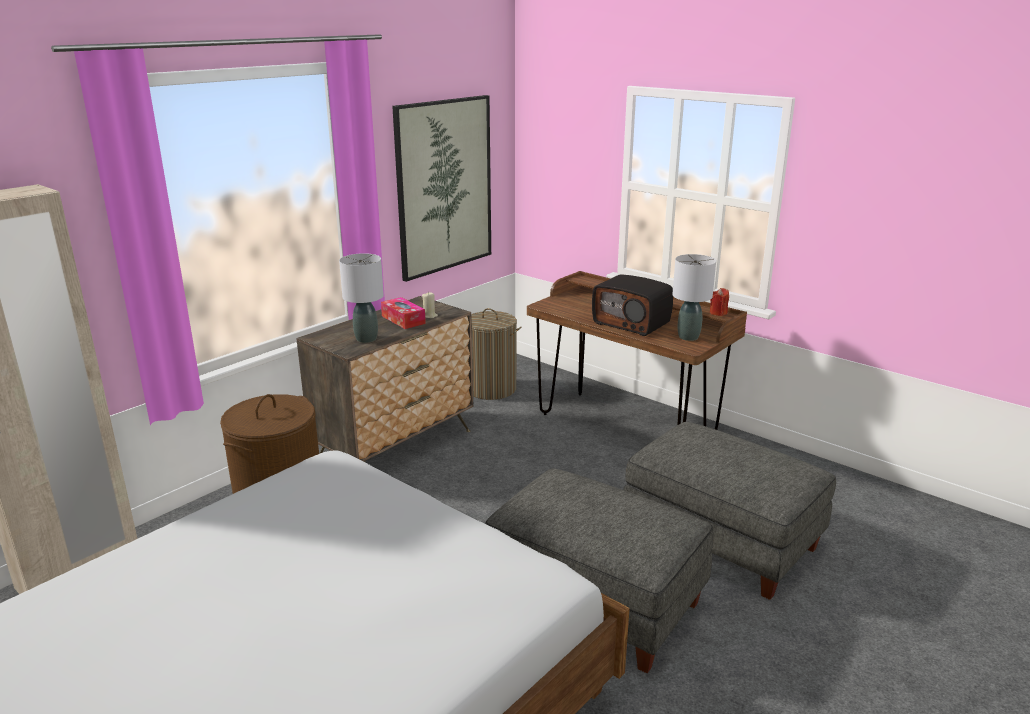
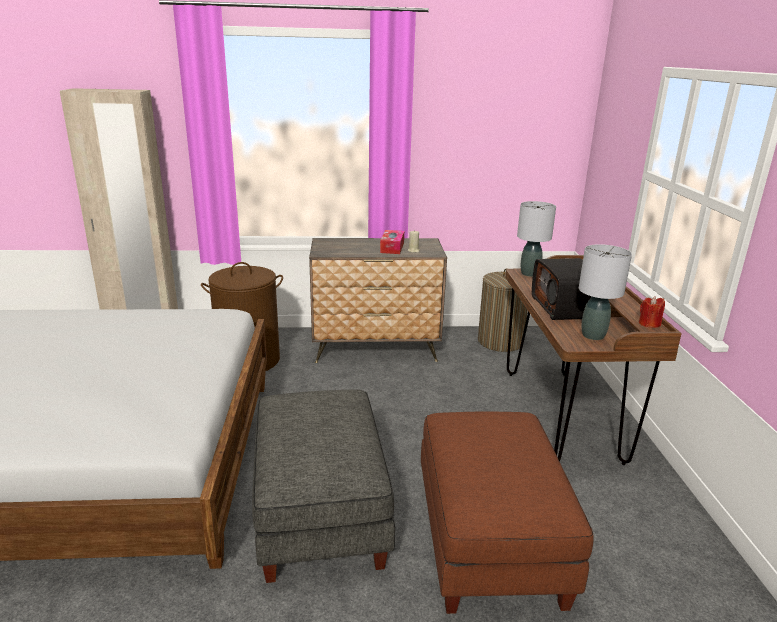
camera: 45 degrees right, 0 degrees up
grey table lamp [339,253,384,343] -> grey table lamp moved to [517,201,556,277]
picture [392,95,491,282] -> none
grey ottoman [623,422,836,600] -> brown ottoman [421,411,594,614]

